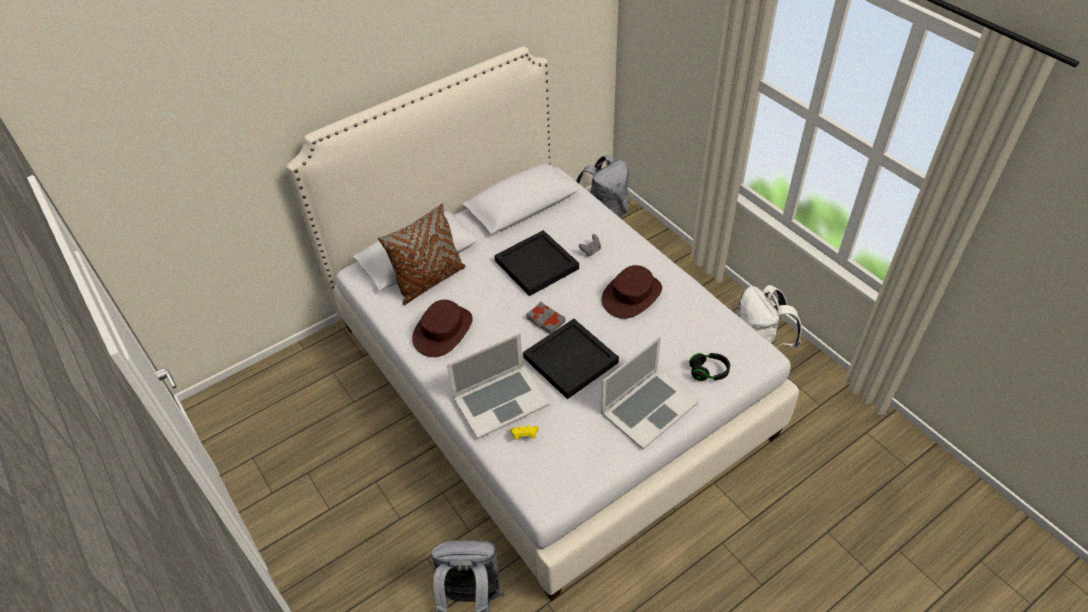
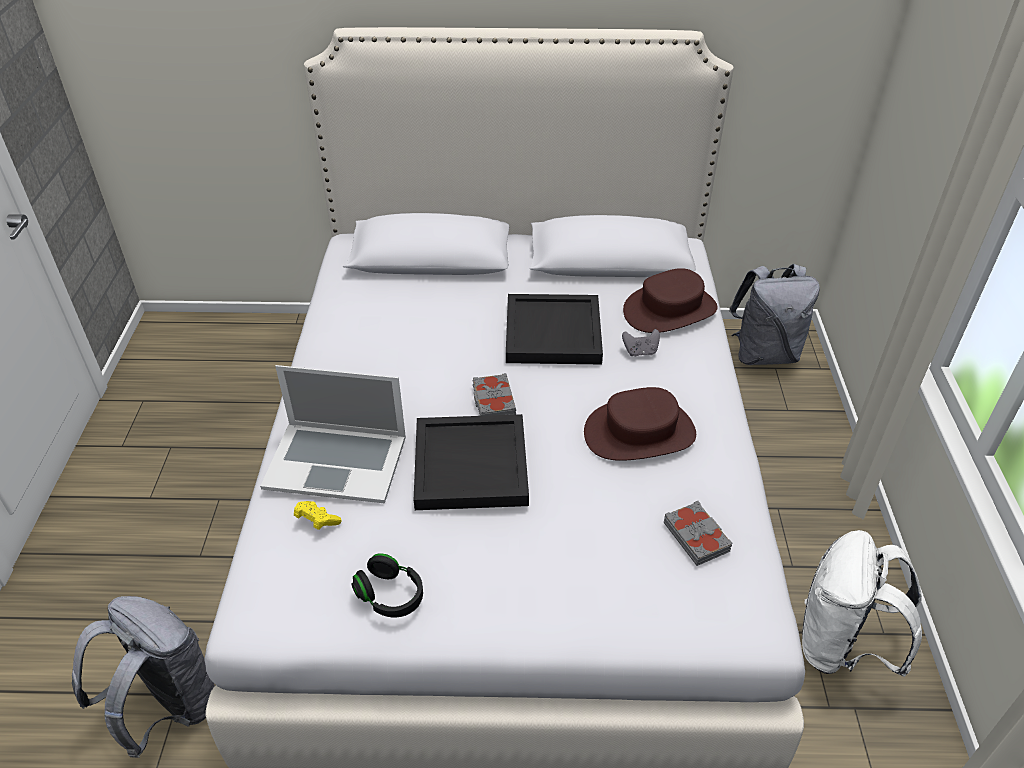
camera: 35 degrees right, 5 degrees down
brown pillow [378,203,465,305] -> none
brown hat [412,300,473,357] -> brown hat moved to [623,268,718,333]
laptop [601,337,699,450] -> none
black headphones [689,353,730,381] -> black headphones moved to [352,553,423,617]
none -> grey book [664,501,732,566]

